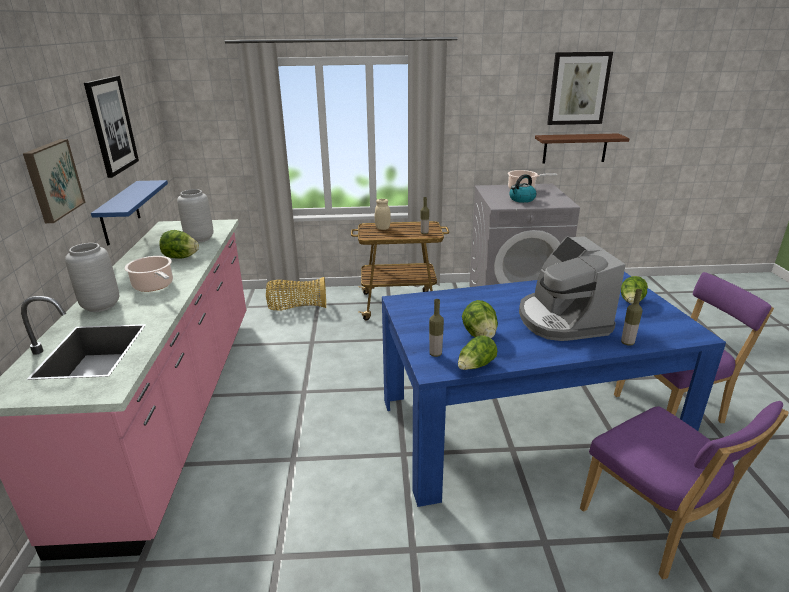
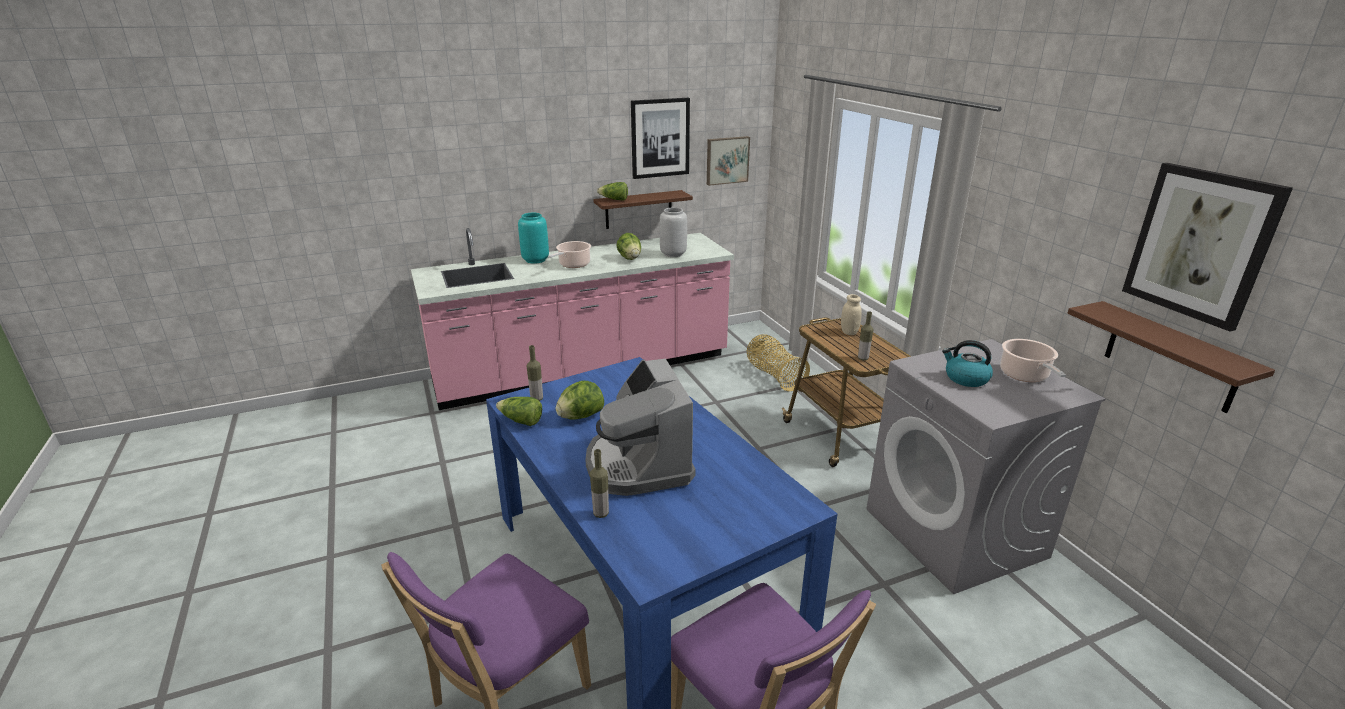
camera: 70 degrees right, 0 degrees up
picture [23,139,86,223] -> picture moved to [707,136,750,186]
grey vase [65,243,119,312] -> turquoise vase [518,213,549,264]
blue shelf [91,180,168,246] -> brown shelf [593,190,693,229]
coffee machine [519,236,626,341] -> coffee machine turned 75 degrees counterclockwise [585,359,696,496]
lettuce [621,276,648,304] -> lettuce moved to [597,182,628,201]

